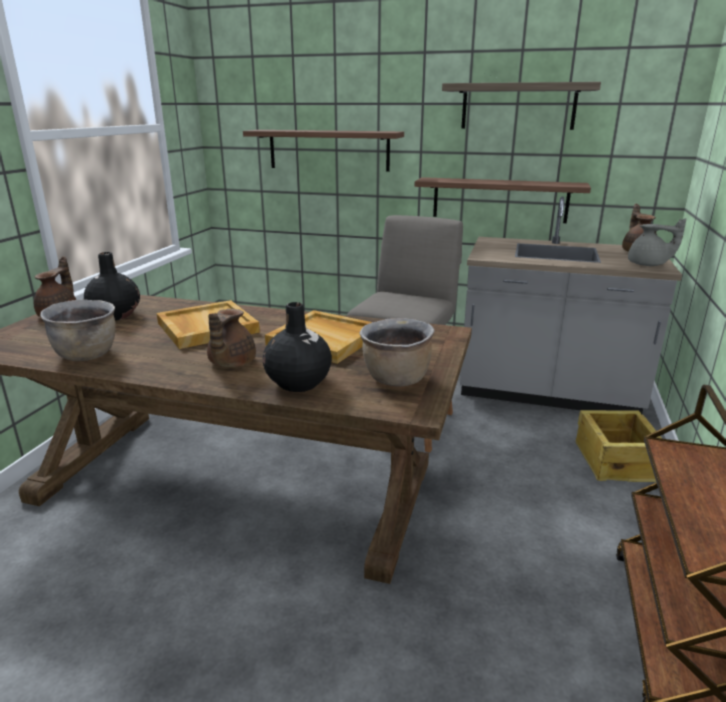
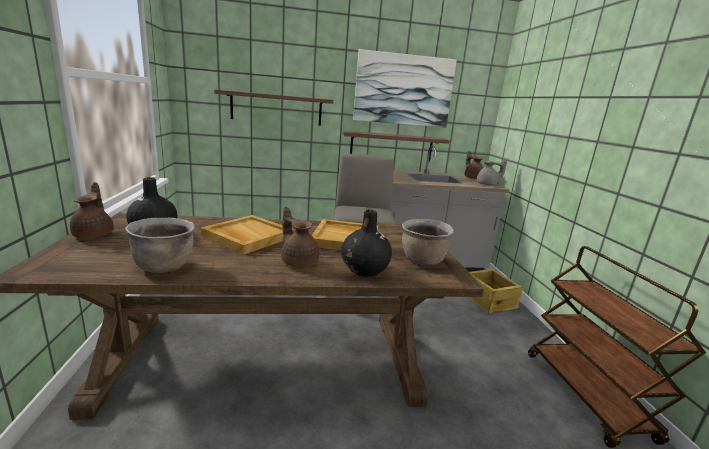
camera: 25 degrees left, 5 degrees down
brown teapot [207,309,256,367] -> brown teapot turned 150 degrees clockwise [281,207,319,267]
shelf [442,82,601,130] -> picture [353,49,457,127]

